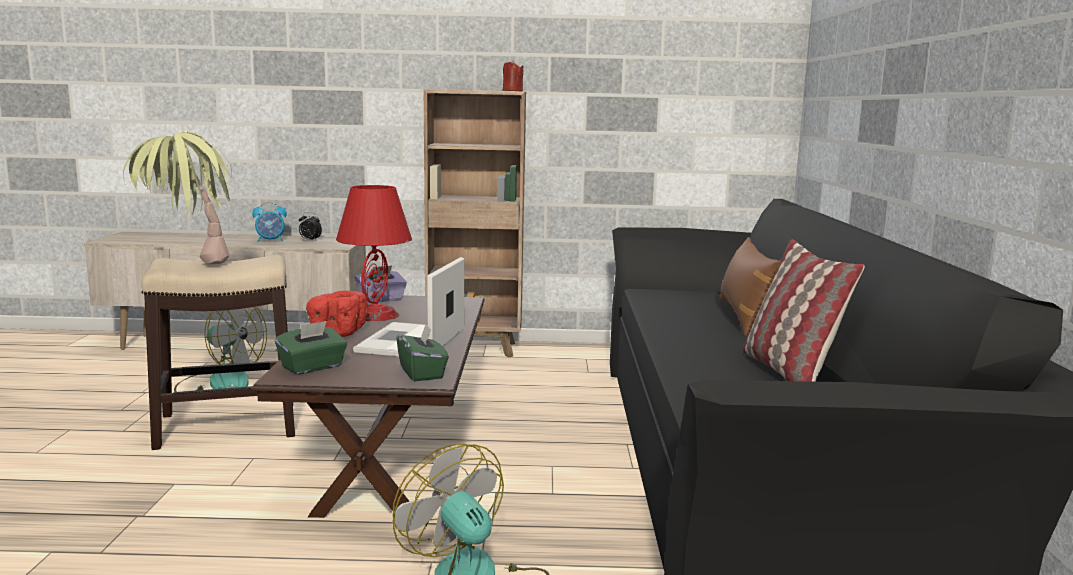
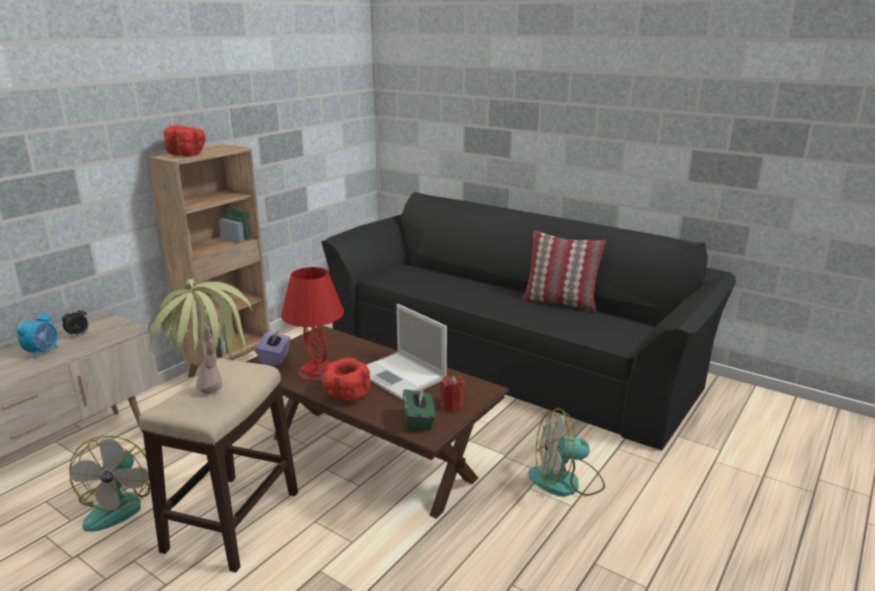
camera: 55 degrees left, 10 degrees up
fan [174,307,267,392] -> fan turned 120 degrees clockwise [69,436,150,532]
green tissue box [396,325,449,382] -> none
red candle [503,60,524,92] -> red candle moved to [440,375,466,412]
brown pillow [719,237,781,336] -> none
none -> red bowl [163,125,205,156]

